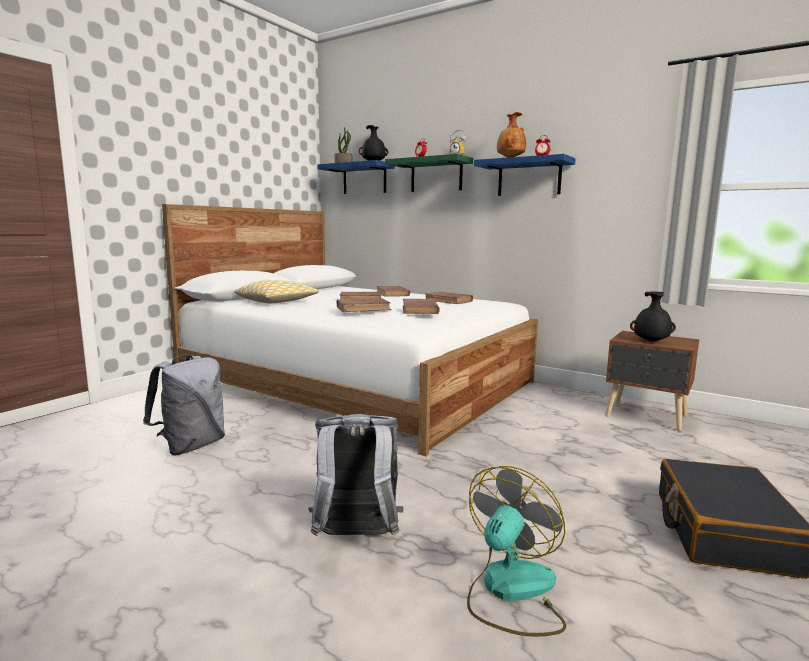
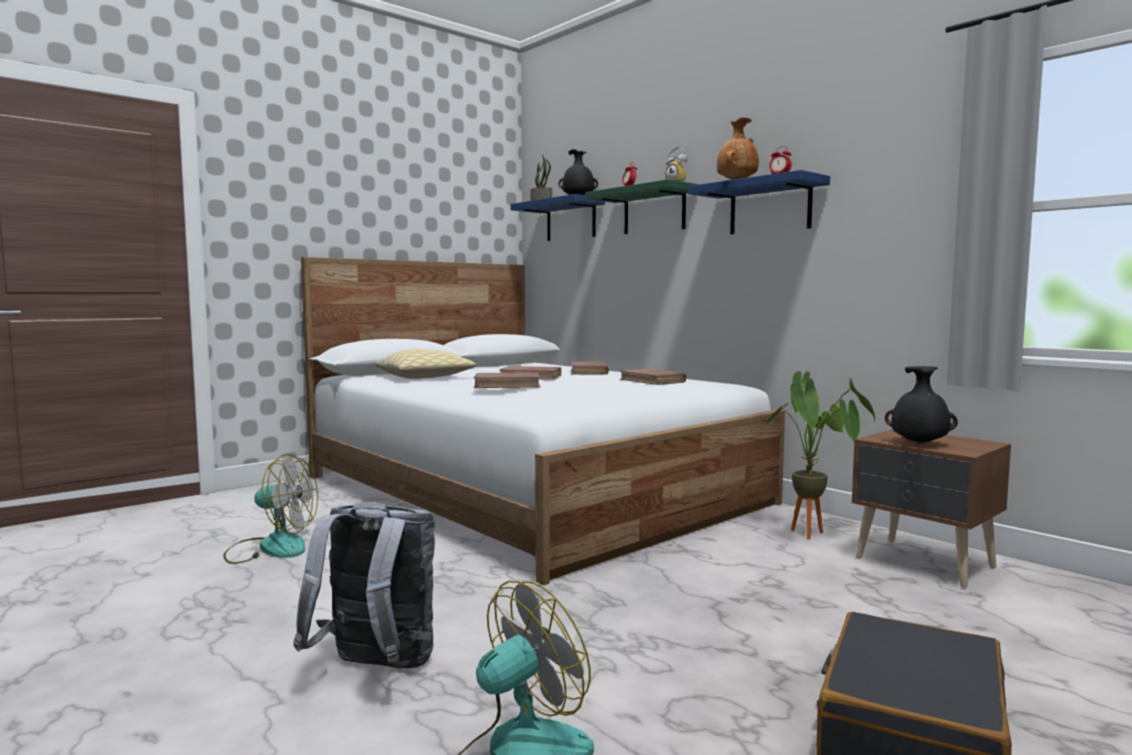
camera: 15 degrees right, 5 degrees down
grey backpack [143,355,225,455] -> fan [223,454,318,564]
brown book [403,299,440,314] -> none
none -> potted plant [765,371,875,539]

